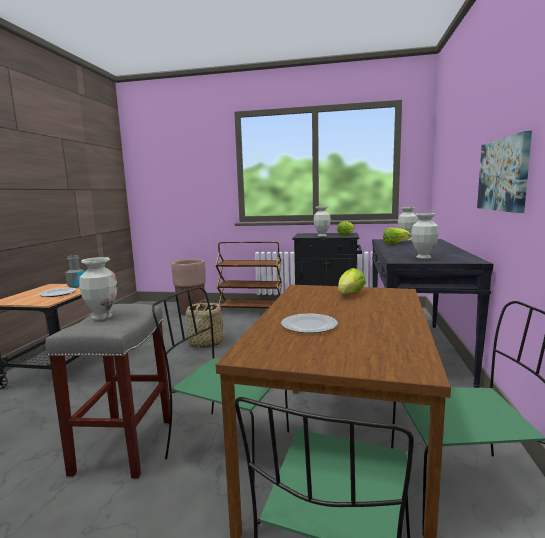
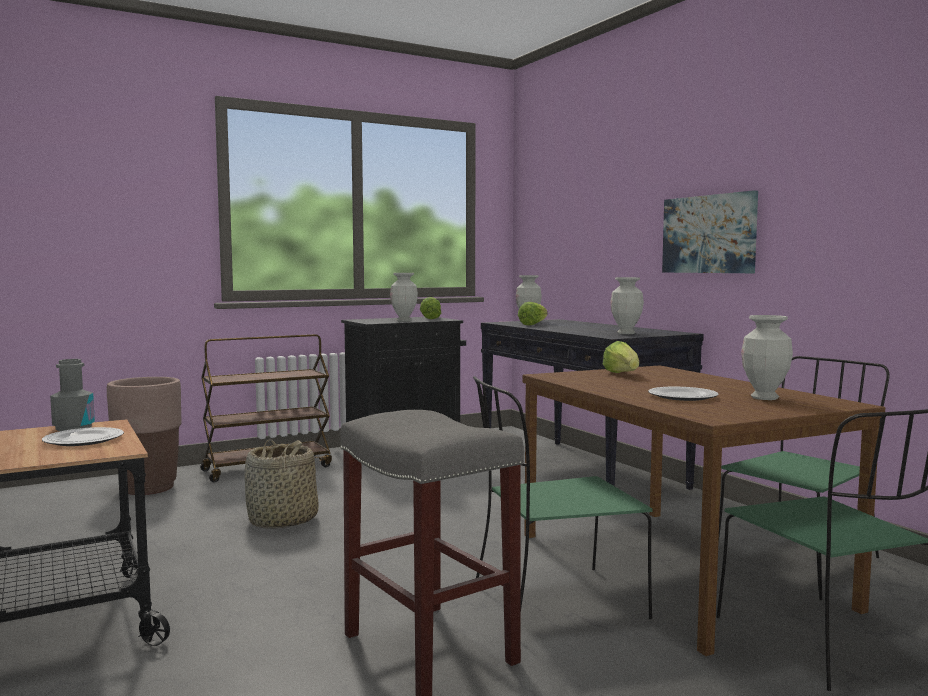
camera: 40 degrees left, 5 degrees down
vase [79,257,117,320] -> vase moved to [741,315,793,400]

